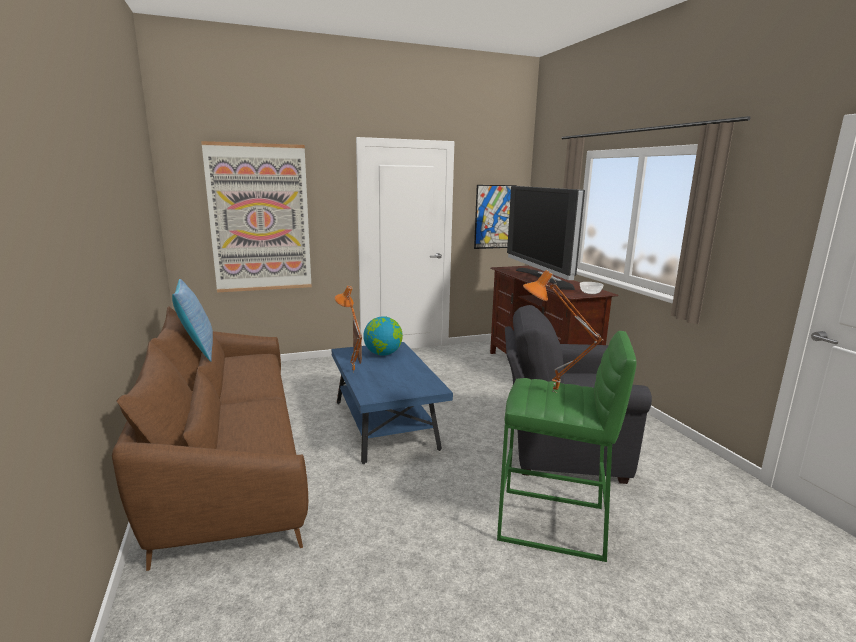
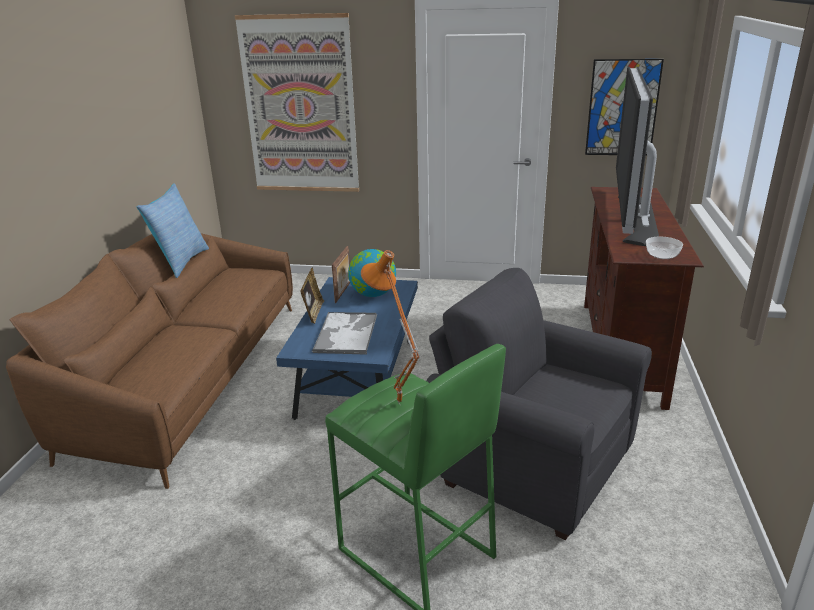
camera: 30 degrees right, 10 degrees up
orange table lamp [335,286,362,372] -> picture frame [300,267,324,324]
none -> tray [312,312,377,355]

